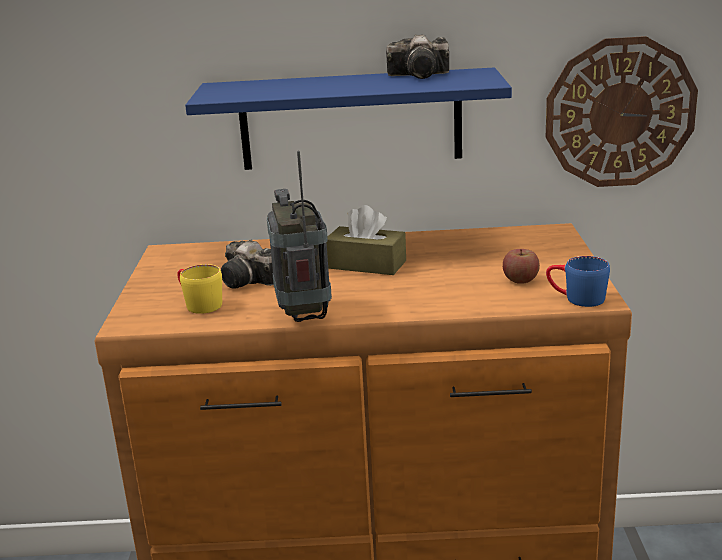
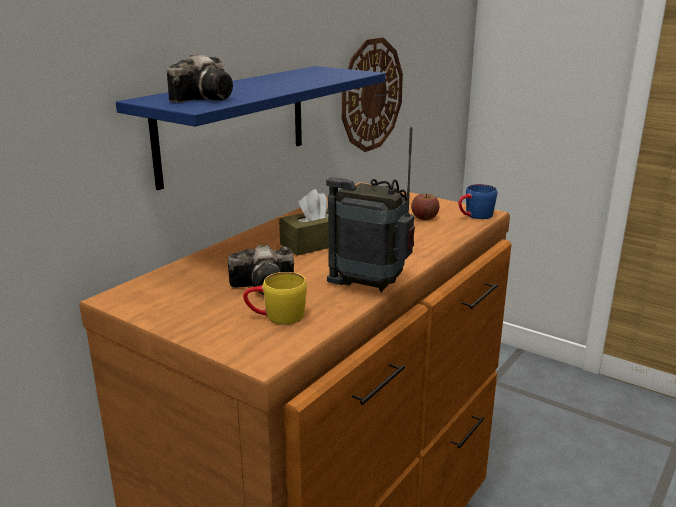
camera: 55 degrees left, 0 degrees up
camera [386,34,449,79] -> camera moved to [167,54,233,103]

